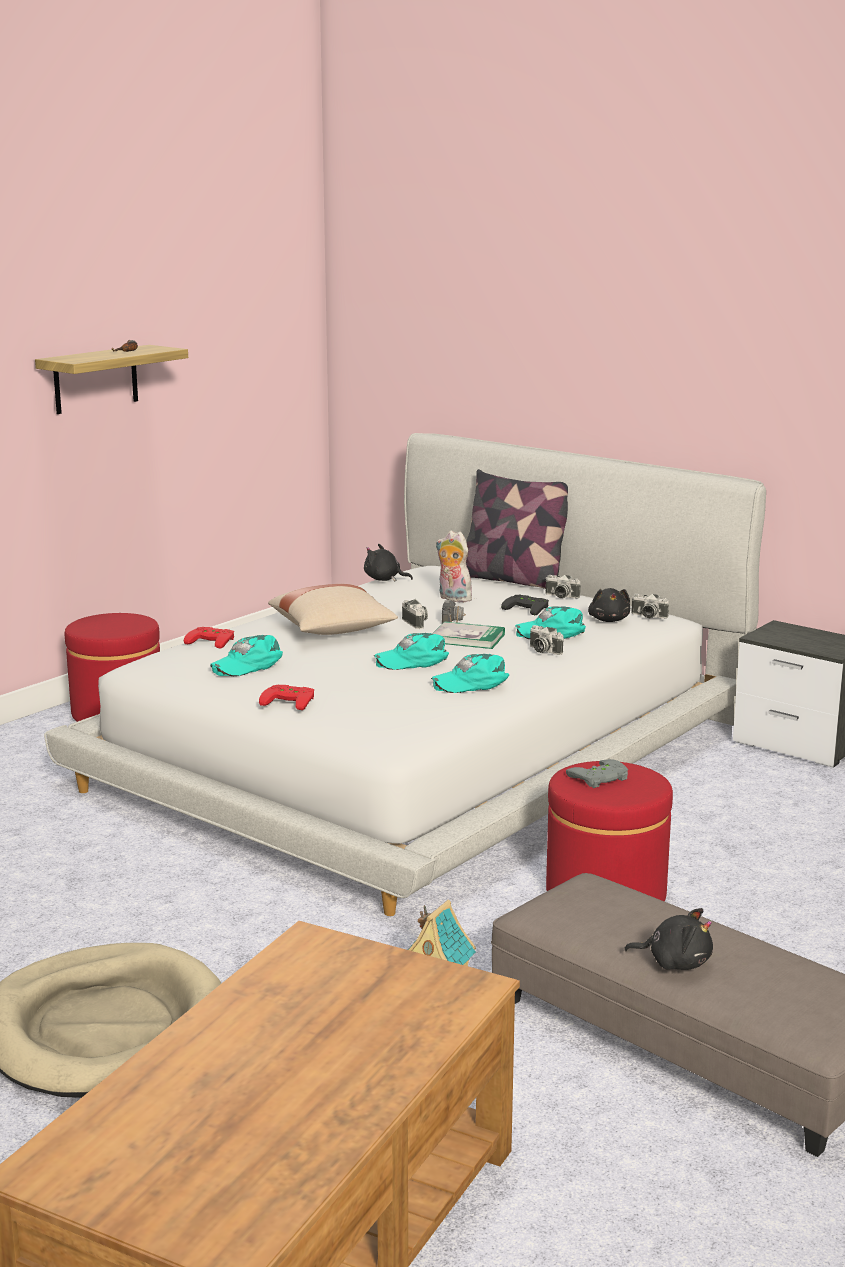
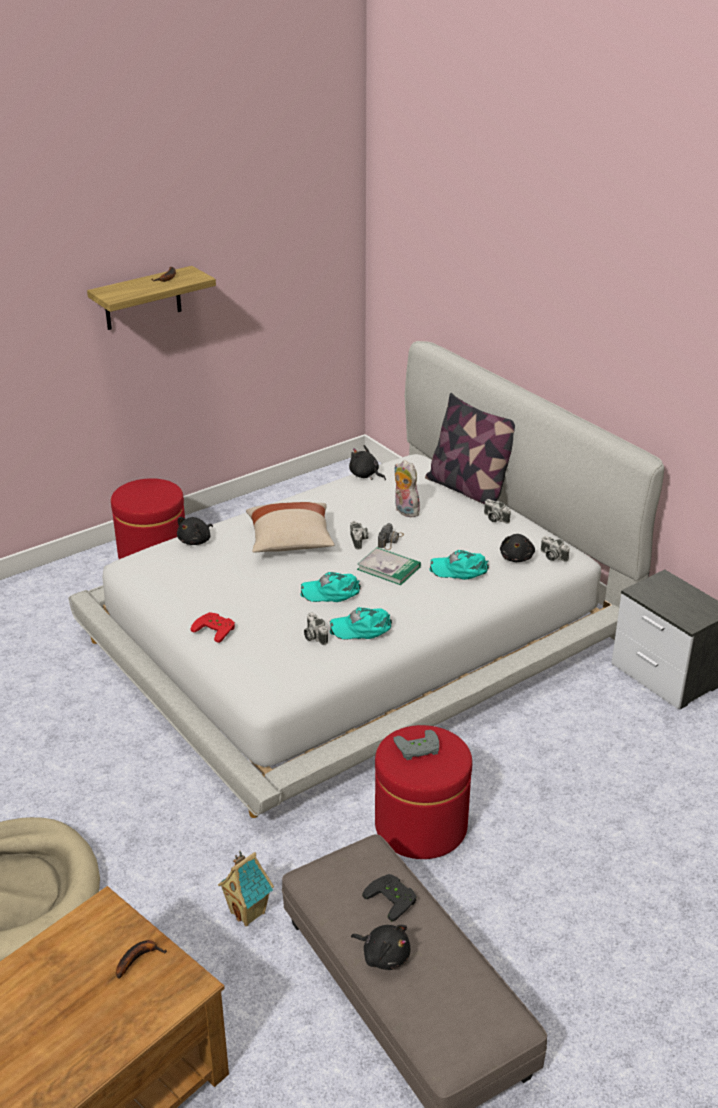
camera: 15 degrees right, 15 degrees up
red game controller [184,627,234,649] -> black plush toy [177,517,213,545]
turquoise cap [210,635,283,676] -> none
black game controller [501,595,549,615] -> black game controller moved to [362,874,417,922]
camera [530,625,564,655] -> camera moved to [304,612,328,645]
none -> banana [116,940,167,979]

